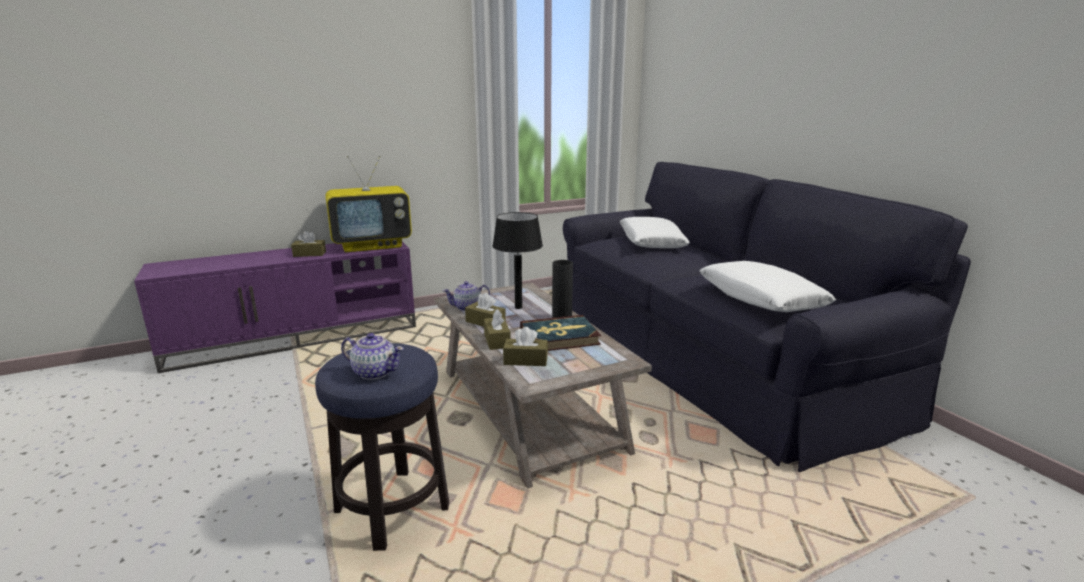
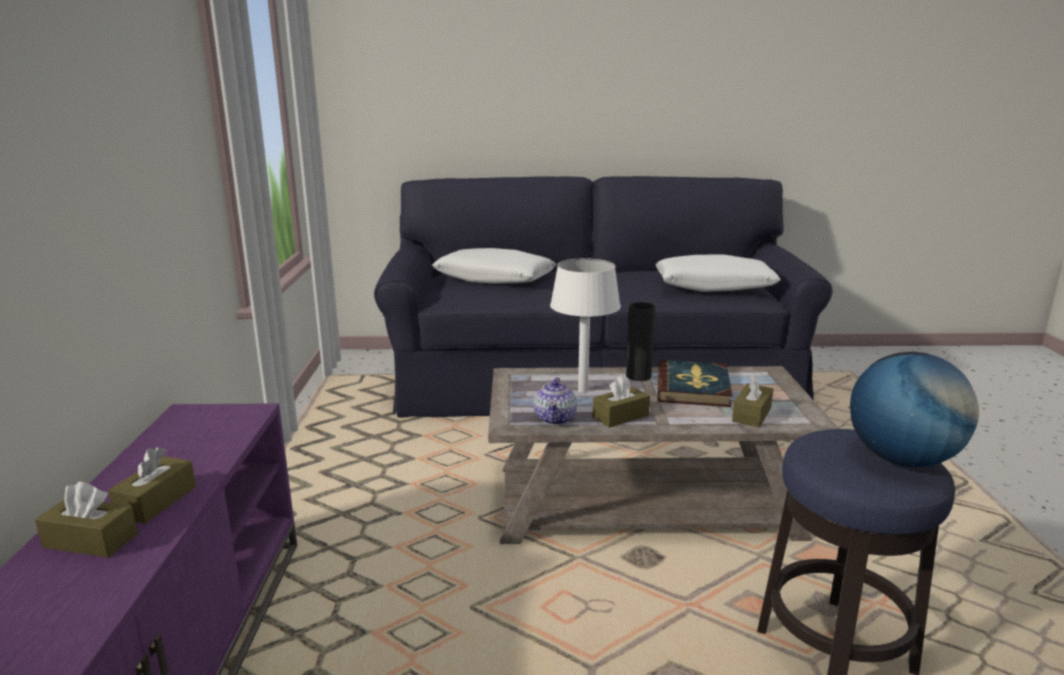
camera: 65 degrees left, 0 degrees up
television [325,156,412,252] -> none
teapot [341,333,404,380] -> globe [850,352,979,467]
brown tissue box [484,310,511,350] -> brown tissue box moved to [35,482,138,558]
black table lamp [492,212,543,309] -> white table lamp [550,258,621,393]

